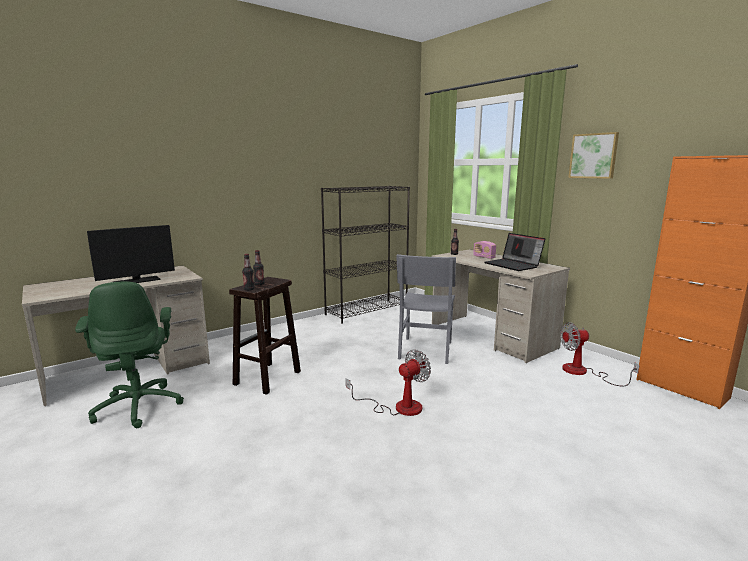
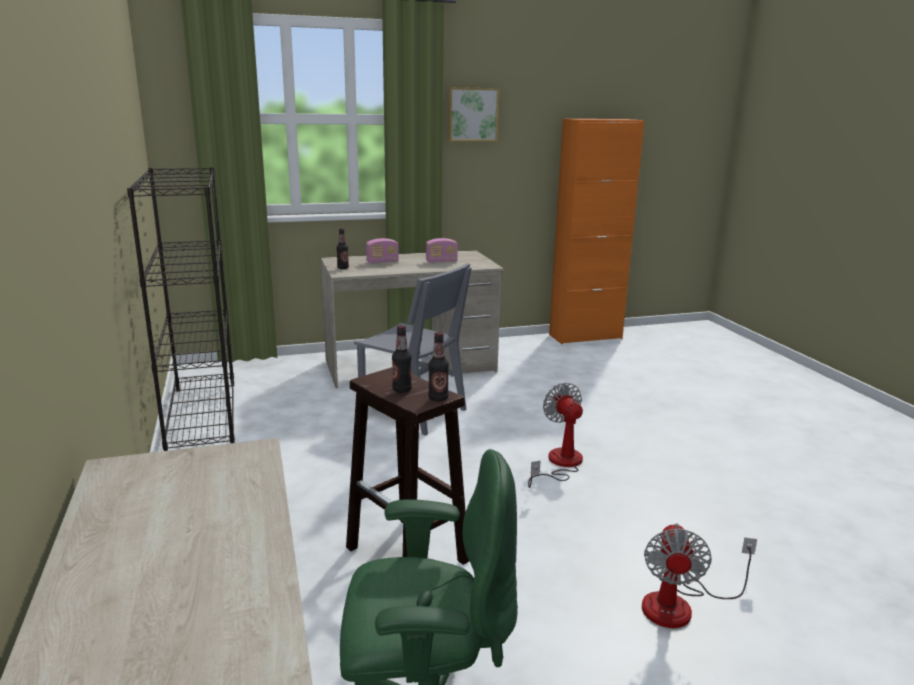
camera: 70 degrees left, 5 degrees up
monitor [87,225,175,283] -> none
laptop [485,233,545,271] -> radio [426,238,458,263]
fan [560,322,640,387] -> fan moved to [642,523,757,628]

